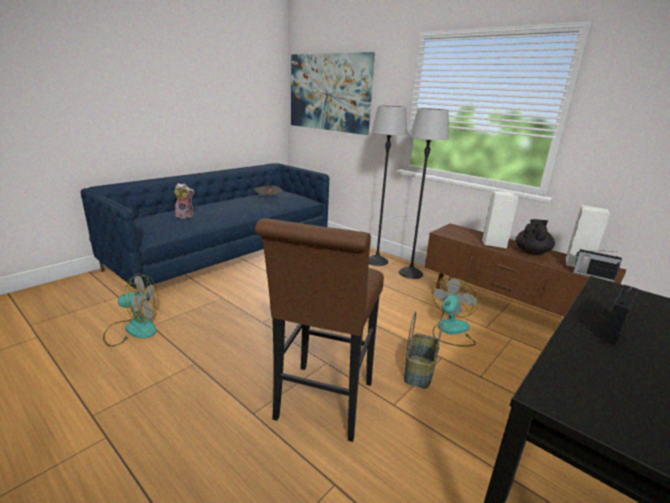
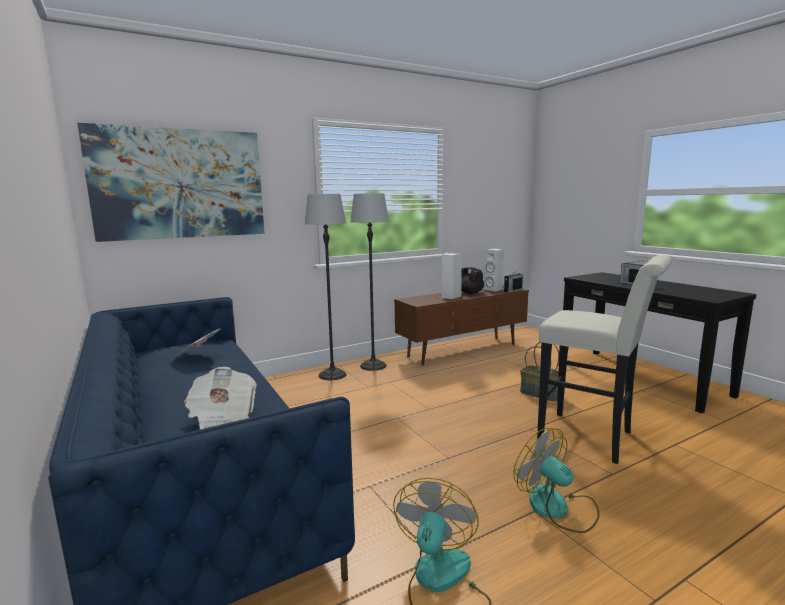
camera: 70 degrees left, 10 degrees down
plush toy [174,183,195,219] -> newspaper [184,367,257,429]
brown stool [255,218,384,442] -> white stool [537,255,672,464]
fan [432,278,478,347] -> fan moved to [513,428,600,533]

